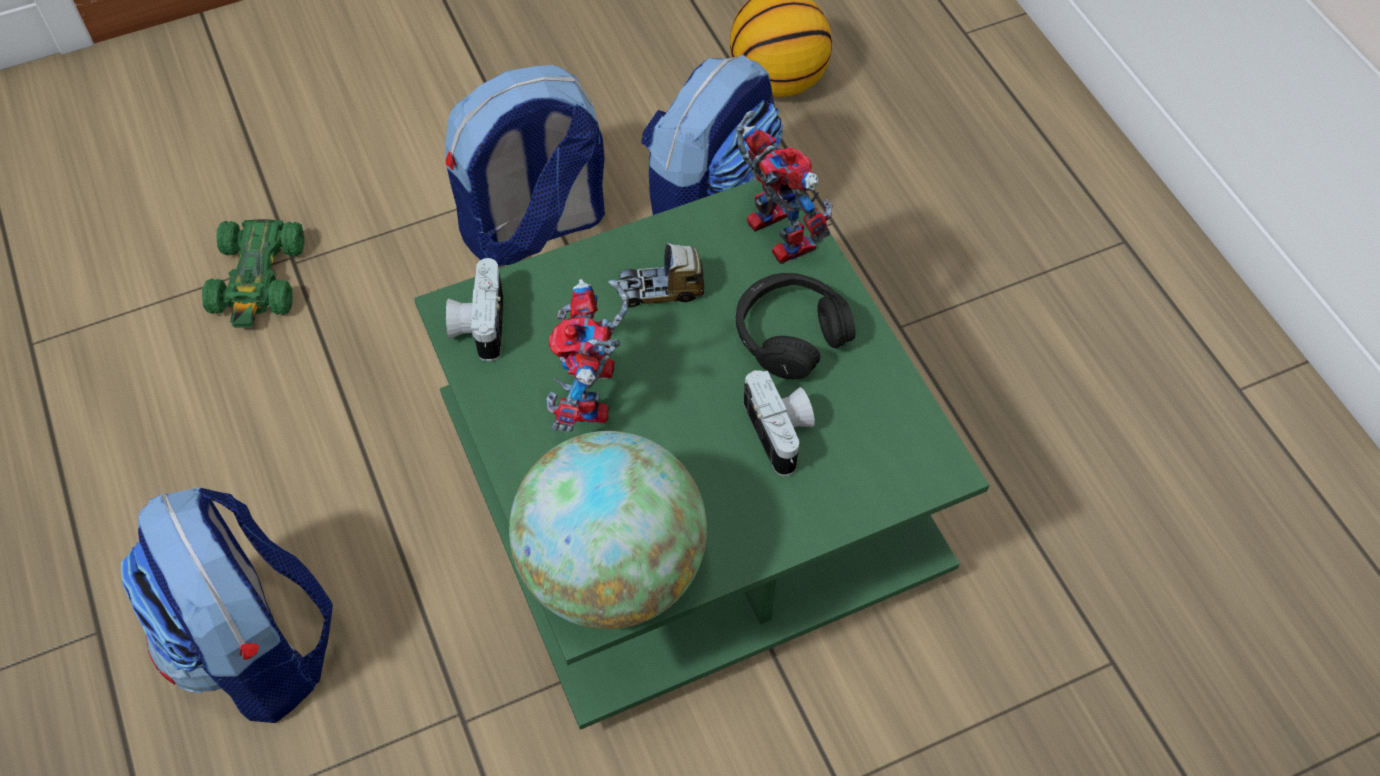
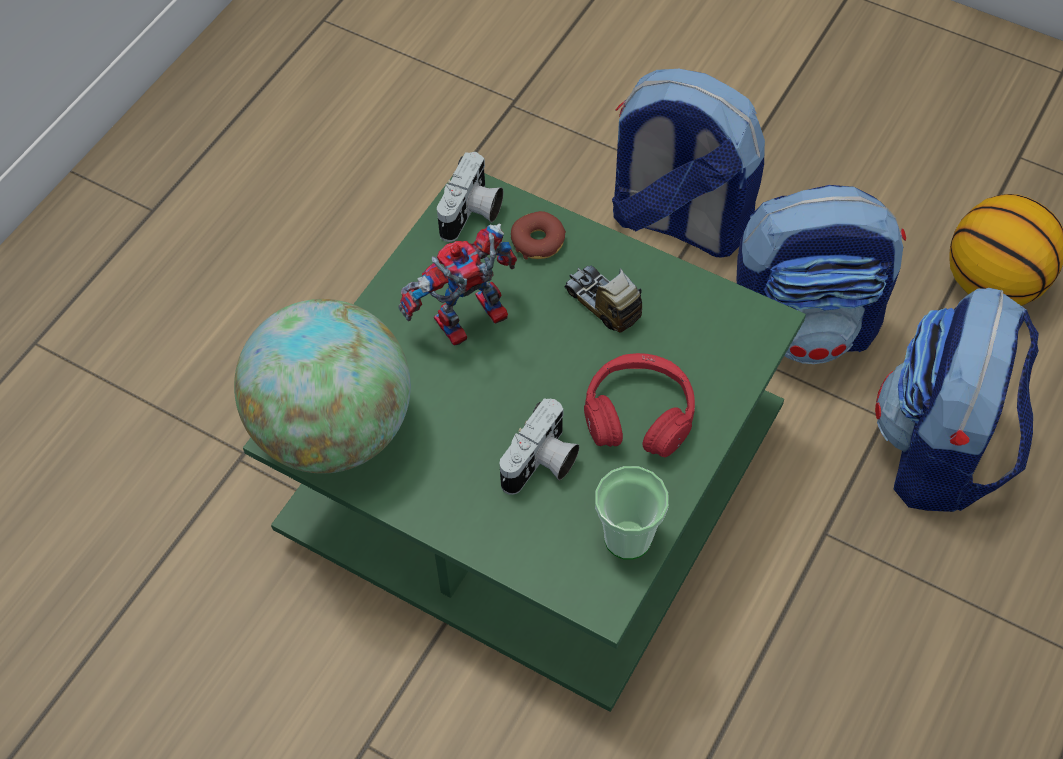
camera: 55 degrees right, 0 degrees up
backpack [121,488,333,723] -> backpack moved to [875,288,1039,512]
green toy car [202,219,305,328] -> none
camera [446,258,504,361] -> camera turned 150 degrees clockwise [437,152,503,242]
toy robot [736,110,833,264] -> none
black headphones [736,273,856,379] -> red headphones [584,353,695,457]
none -> donut [511,211,566,260]
none -> cup [595,466,669,560]

